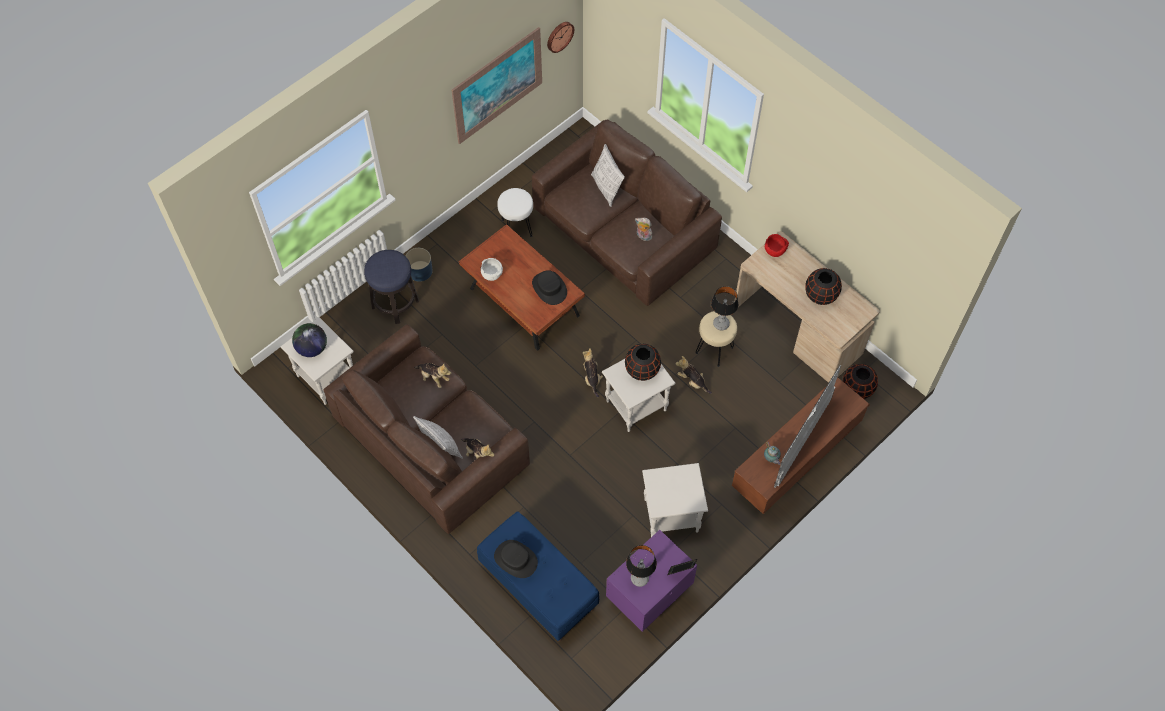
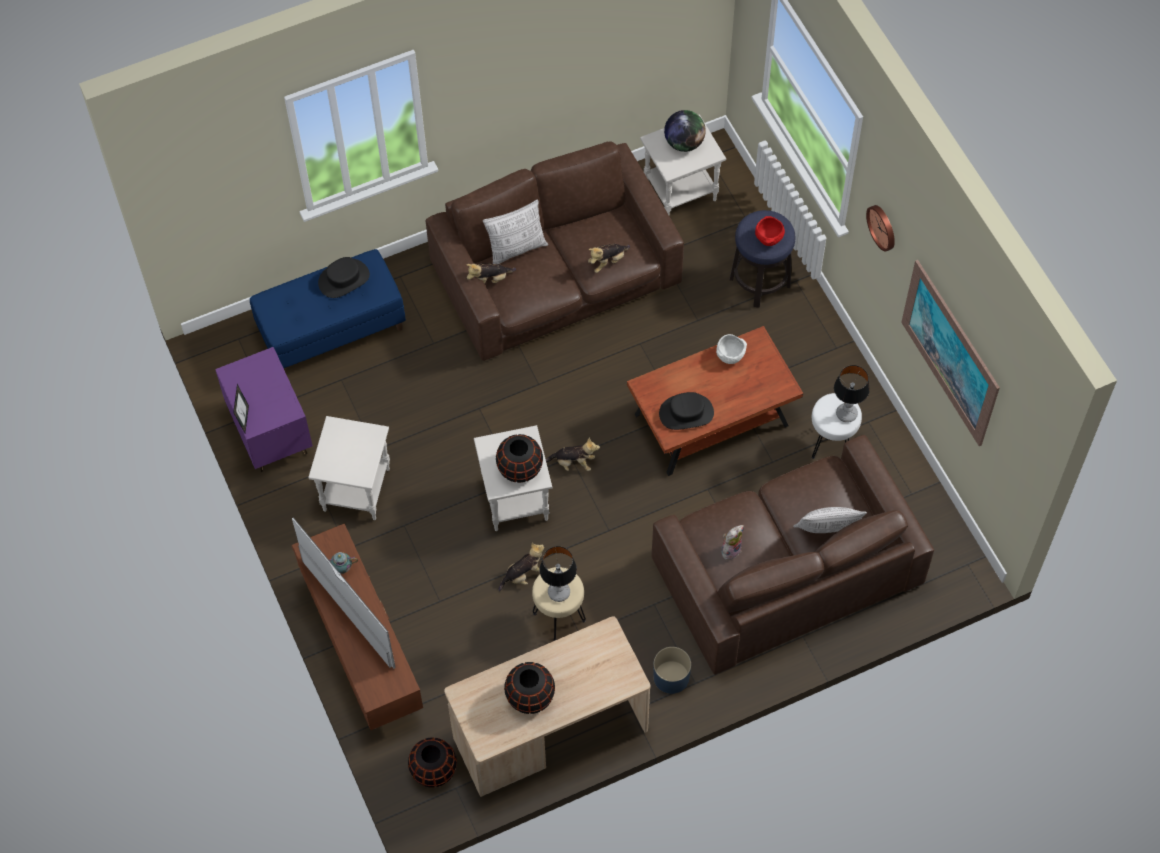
camera: 110 degrees right, 0 degrees up
blue planter [405,248,433,282] -> blue planter moved to [653,647,691,694]
wall clock [547,22,574,53] -> wall clock moved to [866,205,895,252]
table lamp [626,545,657,587] -> table lamp moved to [834,365,870,423]
red bowl [765,234,789,257] -> red bowl moved to [755,216,785,246]

